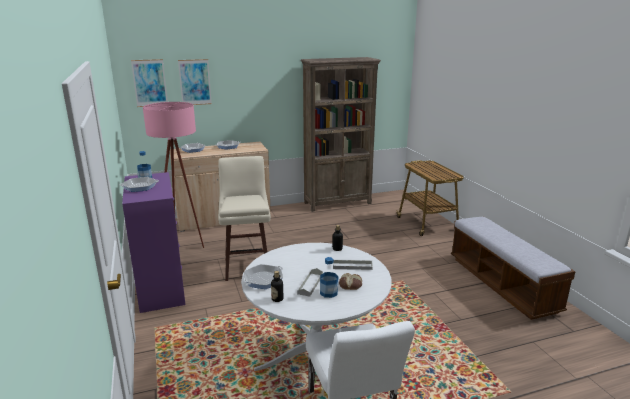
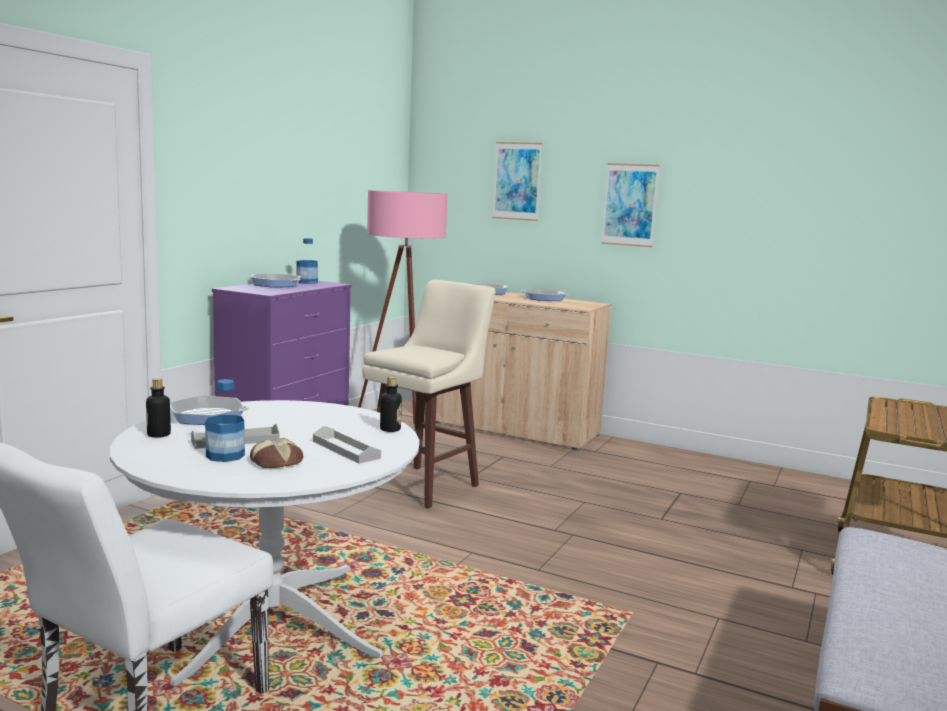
camera: 45 degrees right, 10 degrees down
picture [131,59,168,107] -> picture moved to [601,163,660,247]
brown bookcase [301,57,381,212] -> none

